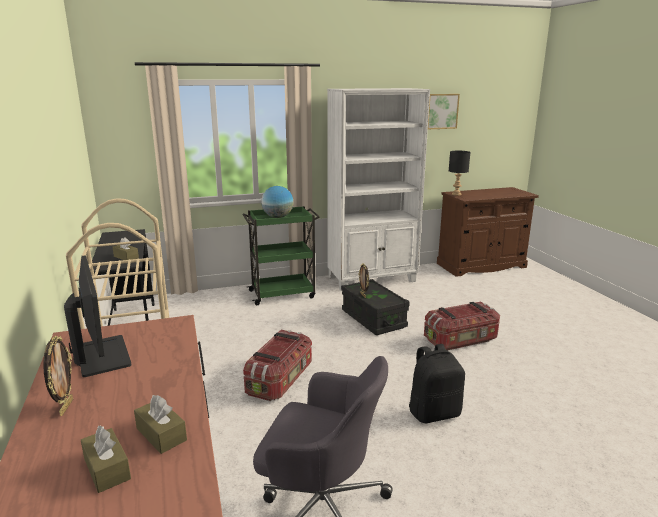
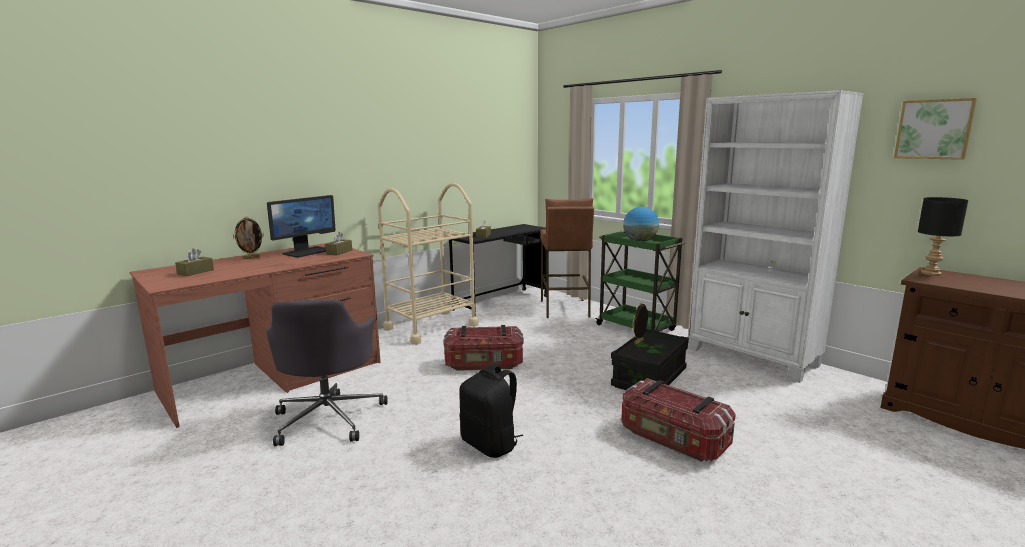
camera: 65 degrees right, 5 degrees down
brown tissue box [134,395,187,454] -> brown tissue box moved to [325,232,352,255]
none -> brown stool [540,198,594,318]

